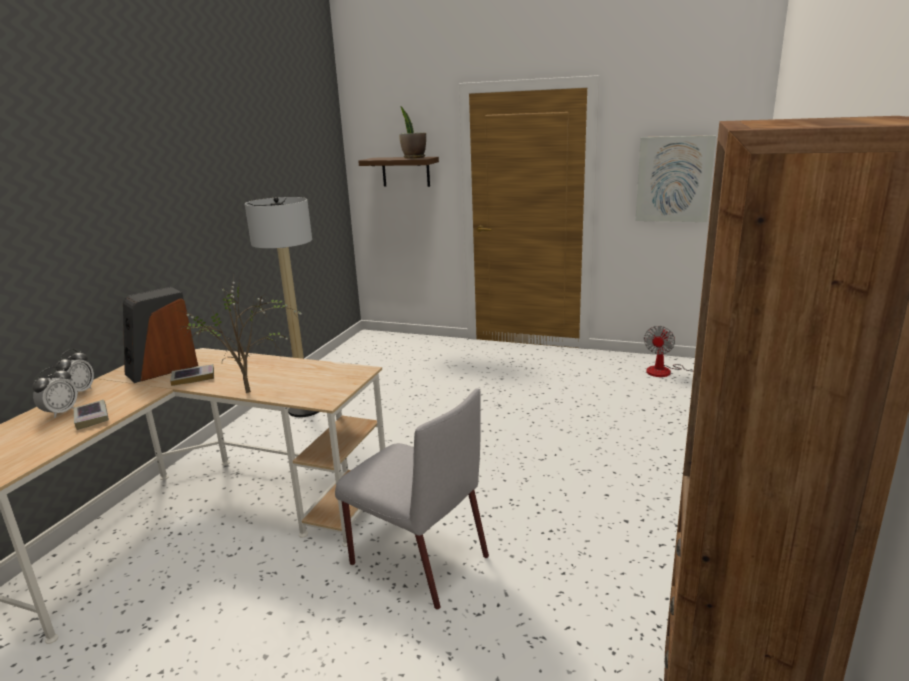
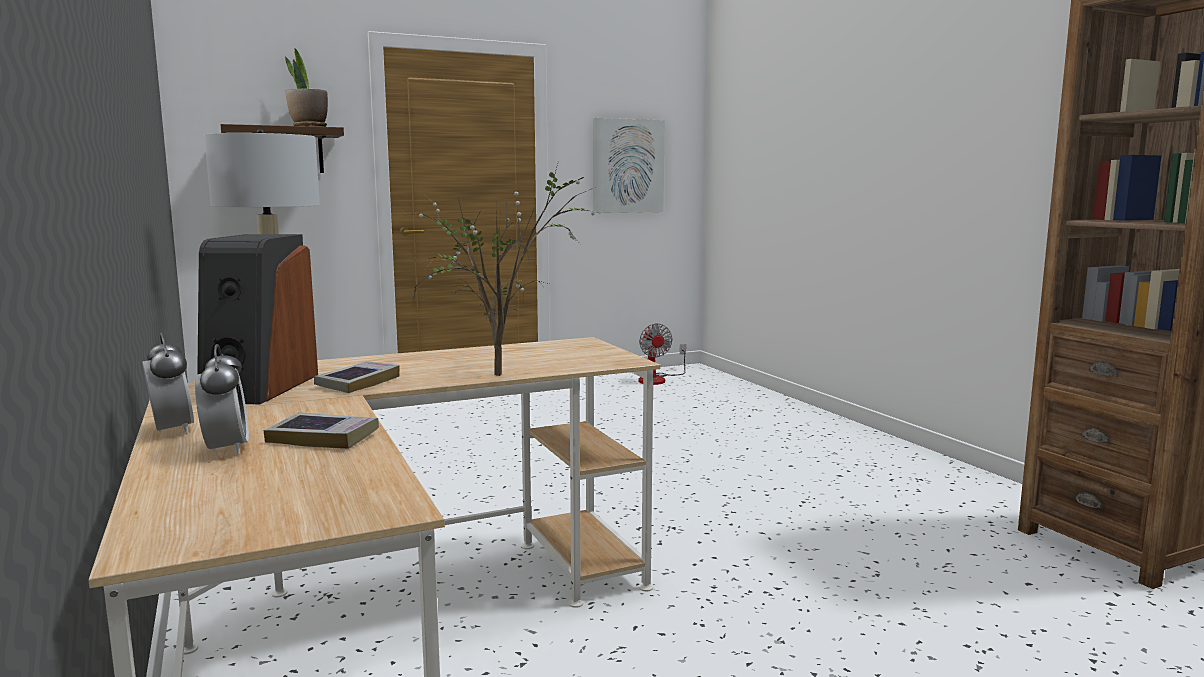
camera: 45 degrees left, 10 degrees down
grey chair [335,388,489,610] -> none

